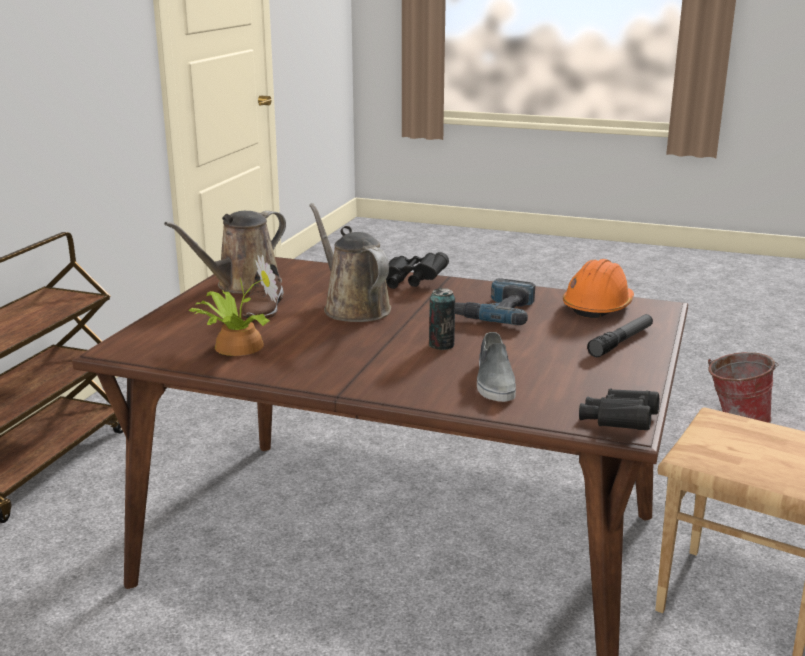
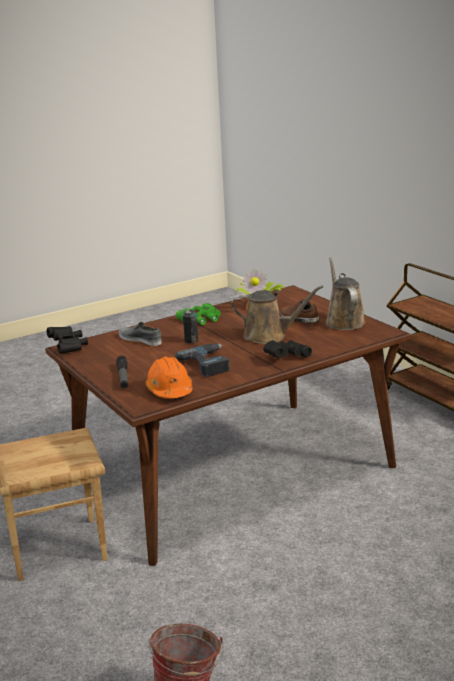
camera: 130 degrees right, 0 degrees up
none -> green binoculars [176,303,221,325]

